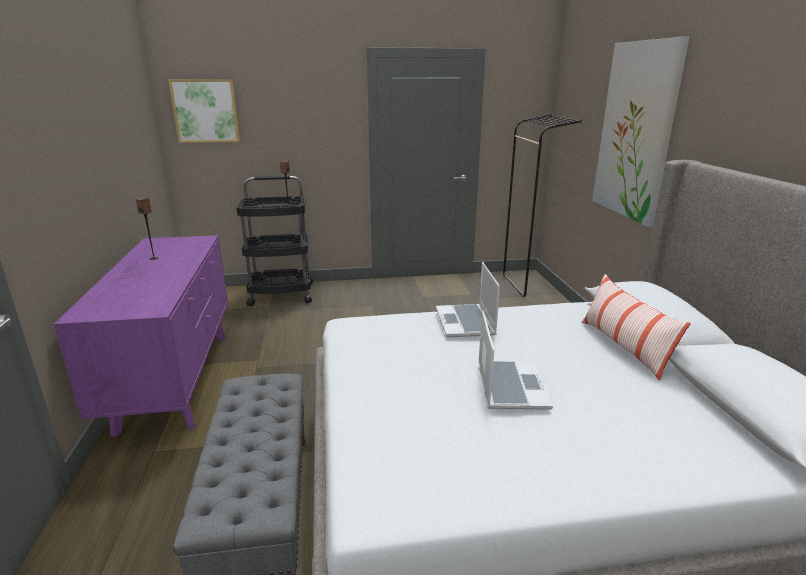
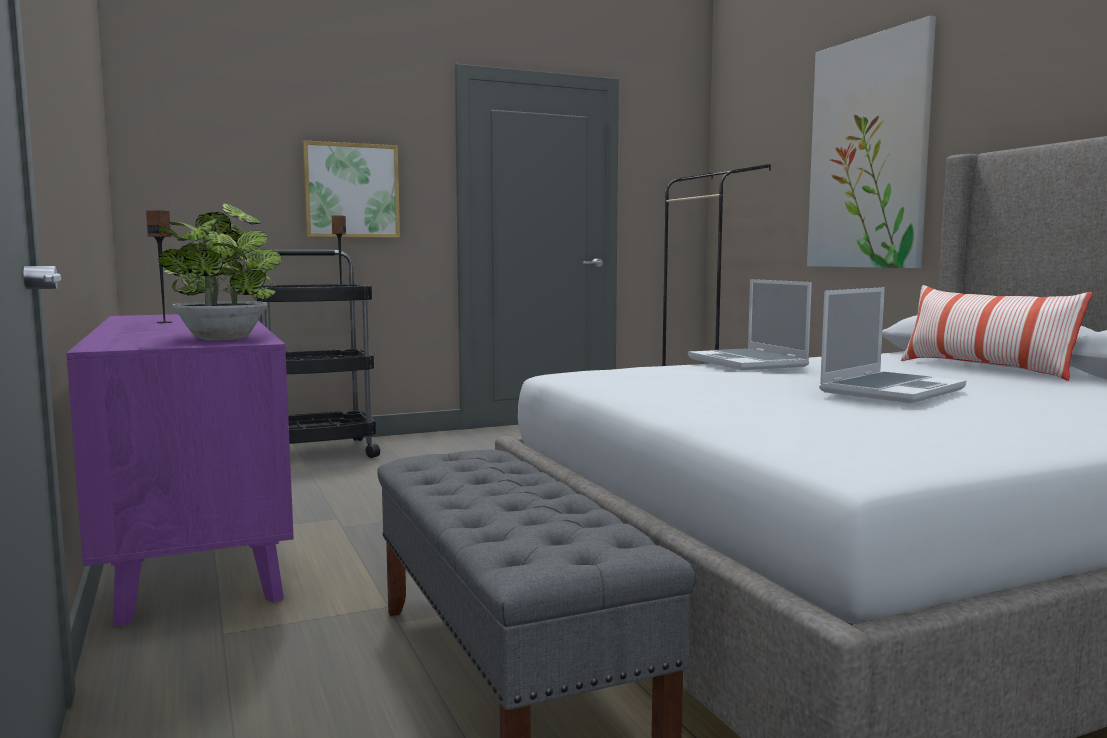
camera: 15 degrees left, 15 degrees down
picture [168,79,240,143] -> picture moved to [303,140,400,238]
laptop [478,311,553,410] -> laptop turned 60 degrees clockwise [819,287,966,403]
none -> potted plant [157,203,282,341]

